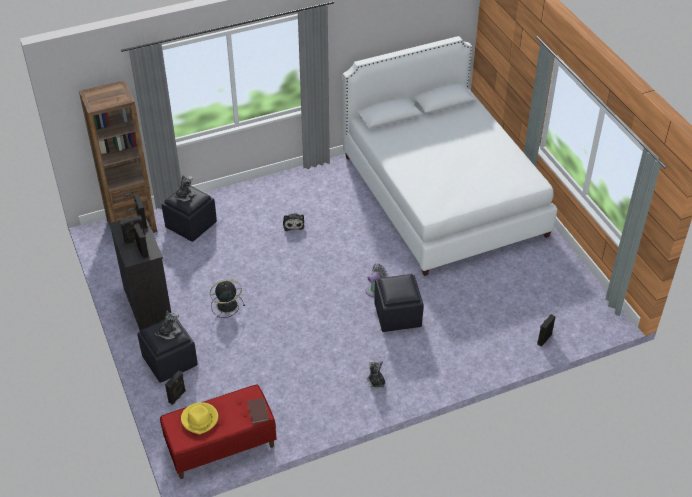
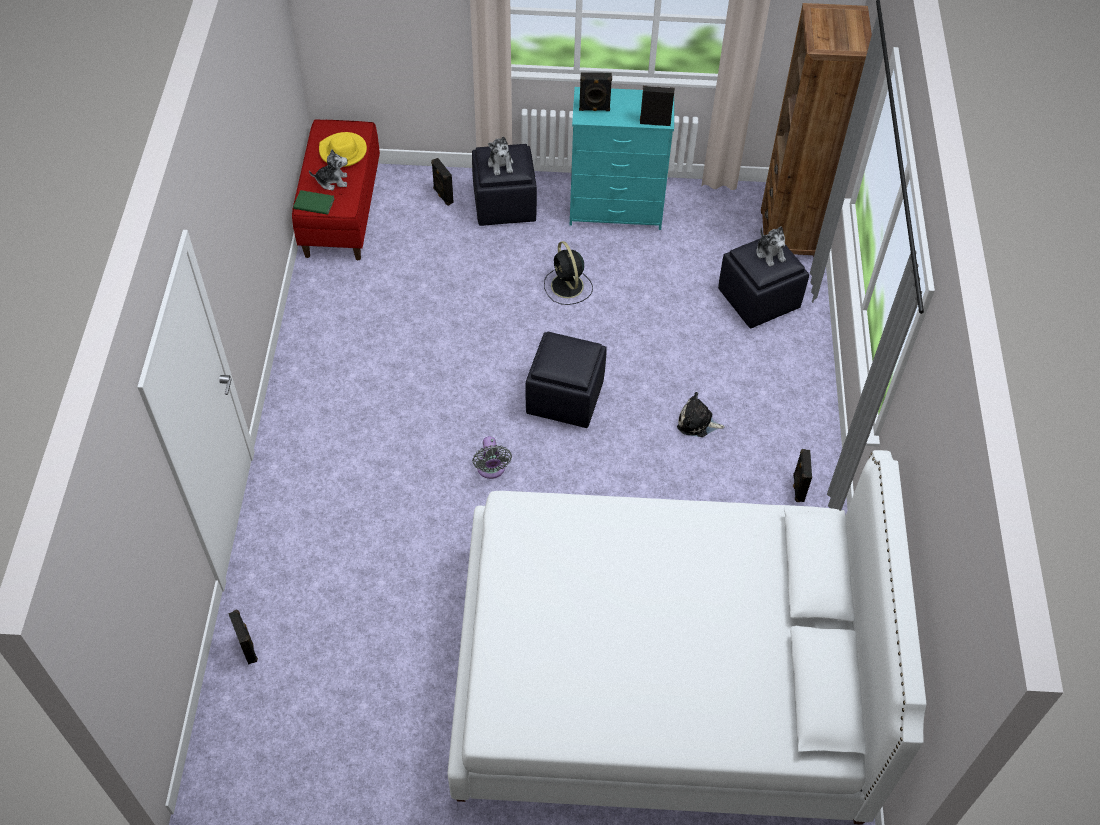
camera: 115 degrees right, 10 degrees up
black dresser [109,216,171,332] -> turquoise dresser [570,87,674,230]
black speaker [120,215,145,245] -> black speaker moved to [793,449,812,502]
black fan [210,279,245,318] -> black fan turned 150 degrees clockwise [544,241,593,305]
brown book [247,398,269,424] -> green book [293,190,334,215]
plush toy [366,360,385,389] -> plush toy moved to [309,149,348,190]
black ottoman [375,274,424,332] -> black ottoman moved to [525,332,607,428]

